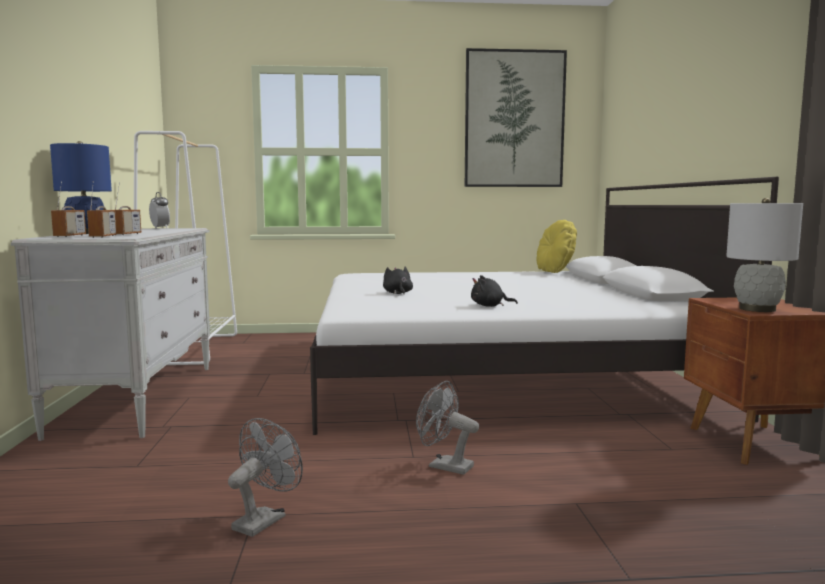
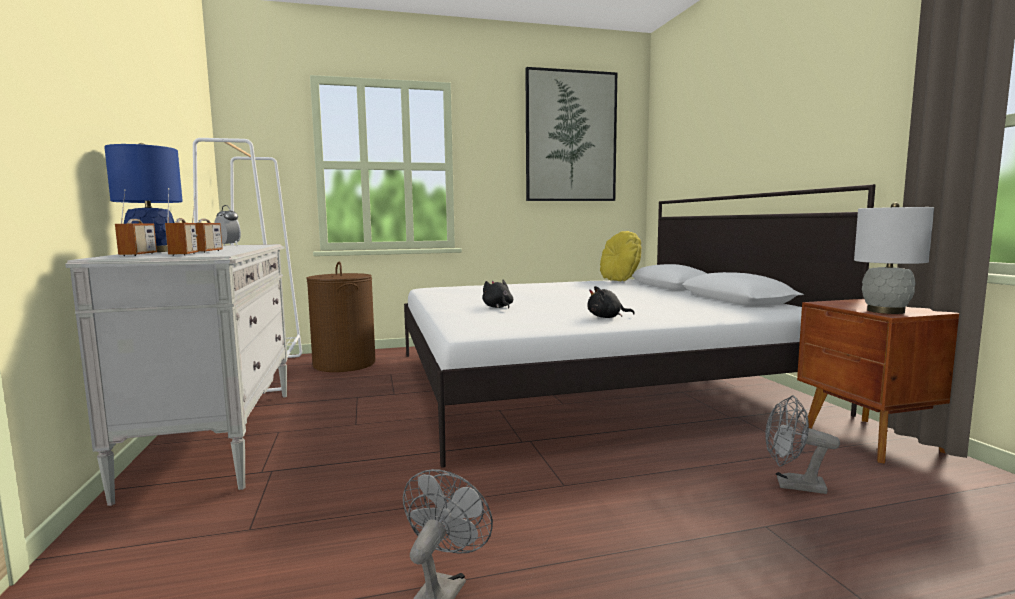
camera: 10 degrees left, 0 degrees up
grey fan [416,381,479,475] -> grey fan moved to [765,395,840,494]
none -> brown laundry basket [306,262,376,372]

